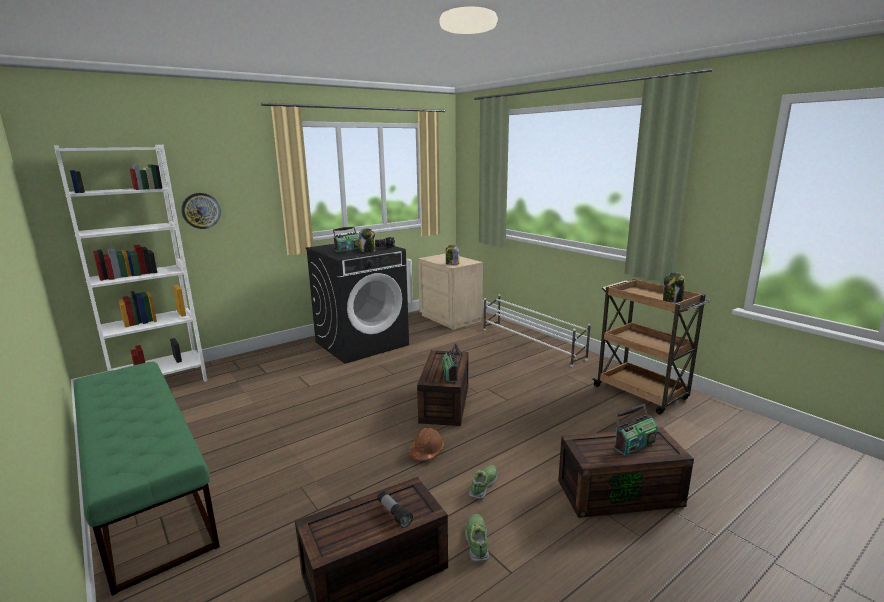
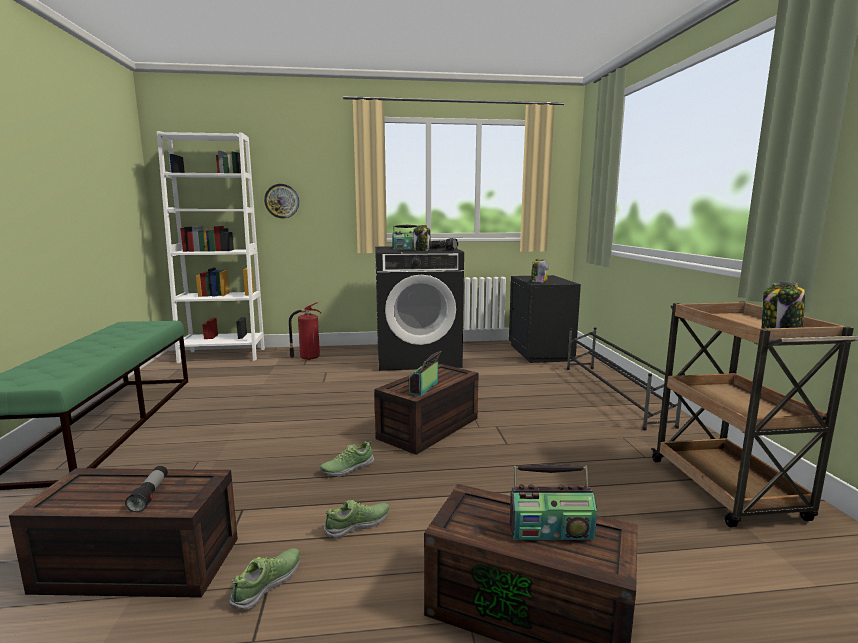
camera: 30 degrees right, 5 degrees down
brown hard hat [410,428,444,461] -> shoe [320,441,374,477]
beige nightstand [418,254,483,330] -> black nightstand [509,275,581,363]
white shoe rack [483,295,591,367] -> black shoe rack [567,327,685,430]
none -> fire extinguisher [289,302,321,360]

